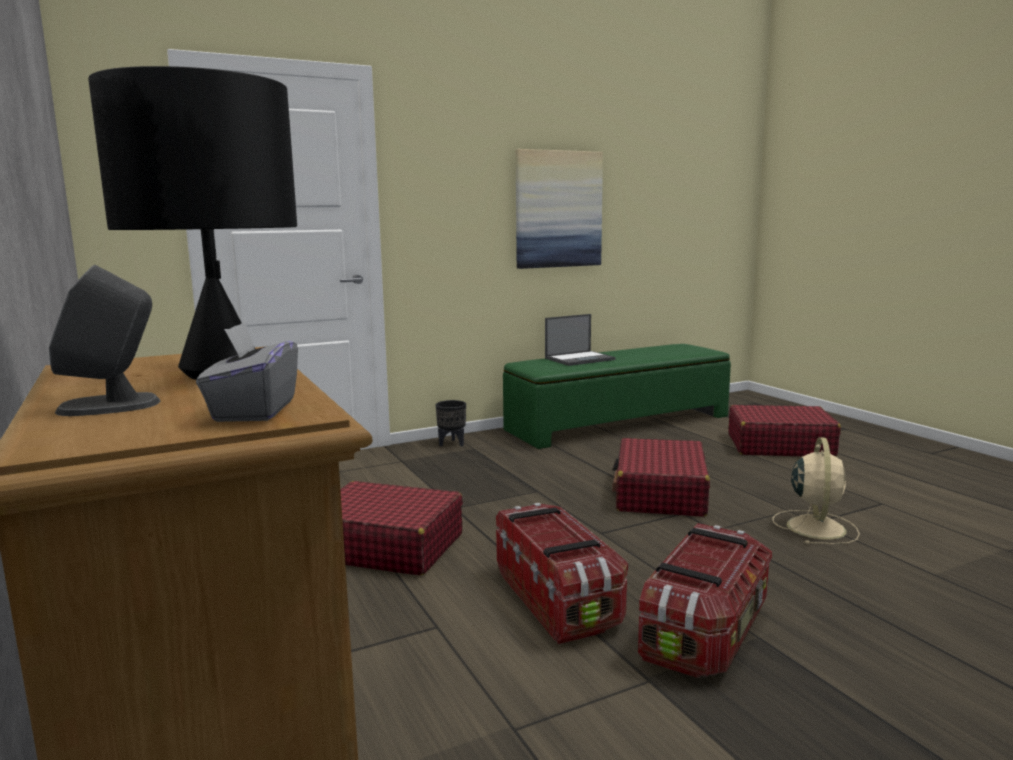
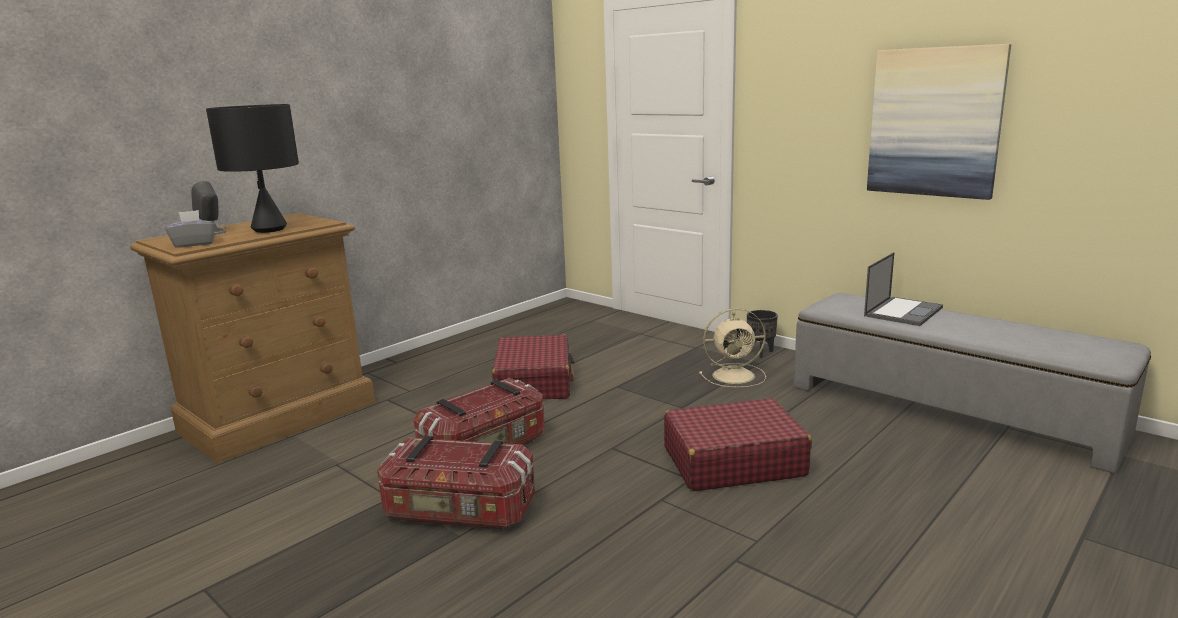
camera: 70 degrees right, 5 degrees up
green bench [503,344,731,449] -> grey bench [794,293,1151,473]
laptop [545,314,616,366] -> laptop turned 90 degrees counterclockwise [864,252,943,326]
red suitcase [728,405,841,457] -> none
beige fan [772,437,860,544] -> beige fan moved to [699,308,766,388]

